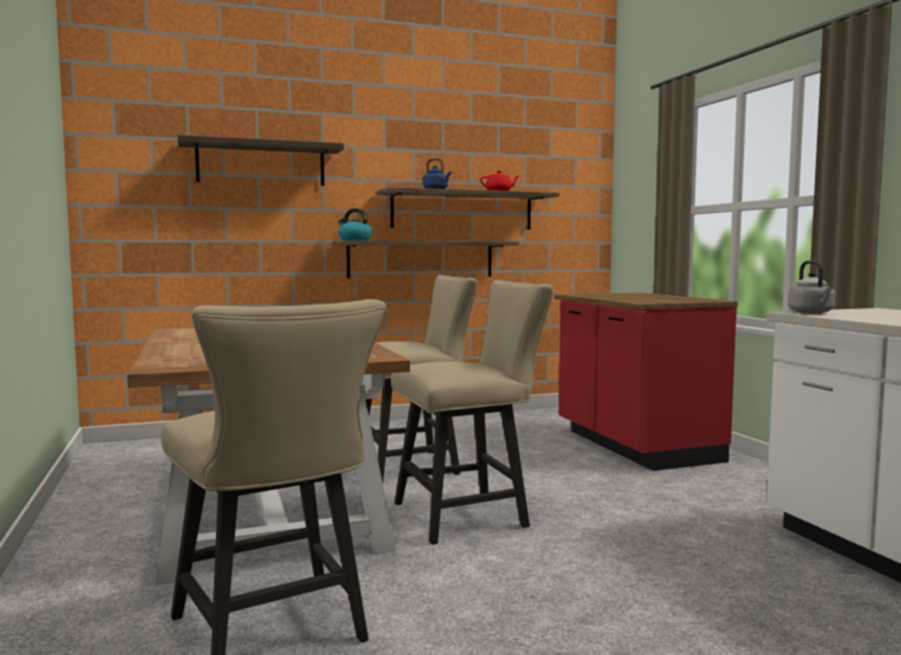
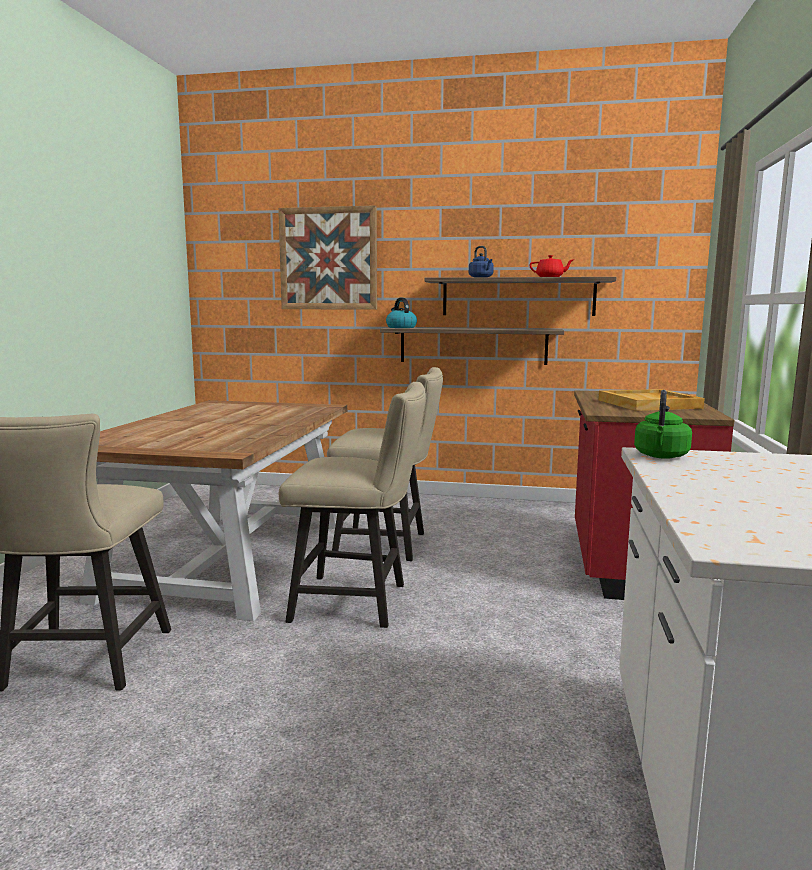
camera: 30 degrees right, 5 degrees up
shelf [177,135,344,186] -> picture [278,205,377,310]
grey kettle [788,260,835,314] -> green kettle [634,390,692,459]
none -> beige tray [598,389,705,411]

